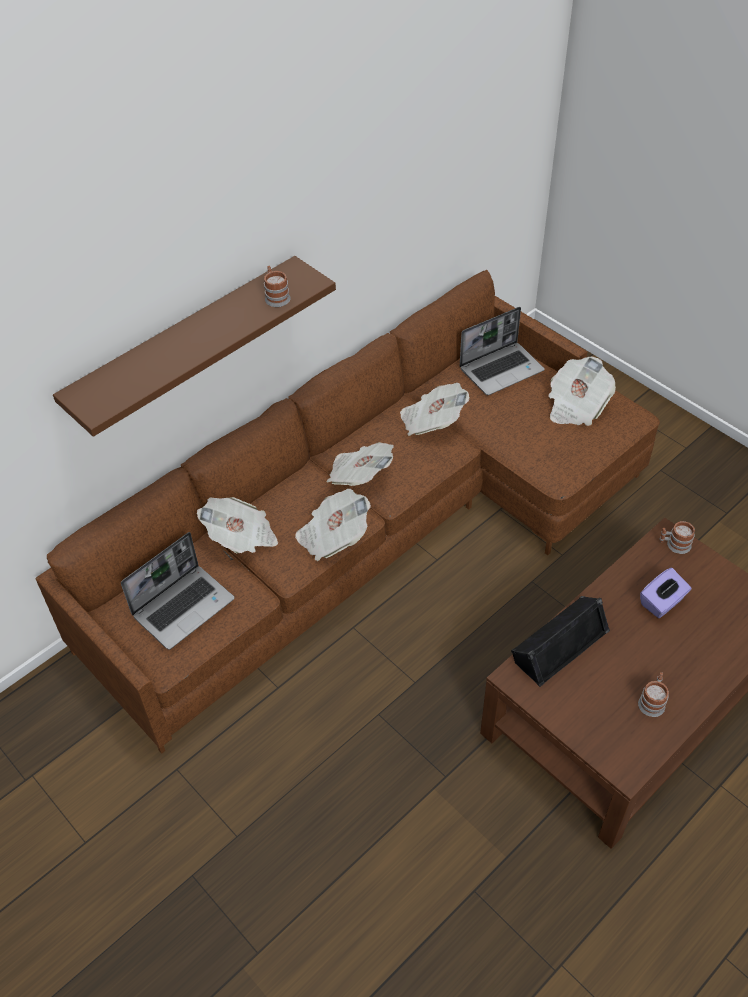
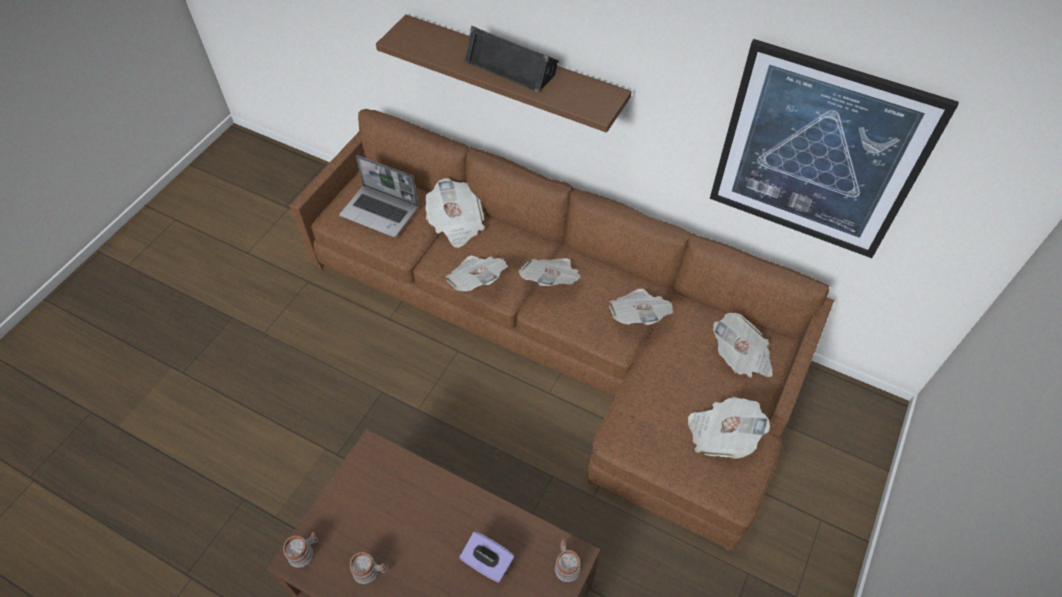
camera: 70 degrees right, 5 degrees up
mug [264,266,291,307] -> mug moved to [283,532,318,568]
laptop [460,307,545,395] -> newspaper [713,313,773,378]
black speaker [511,596,610,687] -> black speaker moved to [464,26,559,93]
none -> picture [710,39,959,258]

